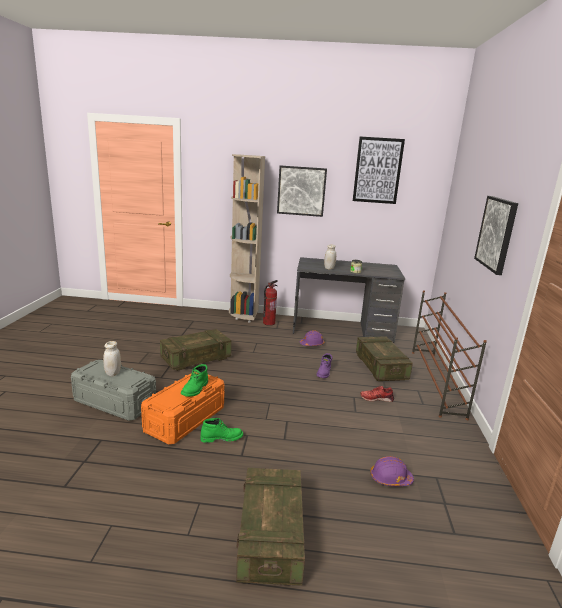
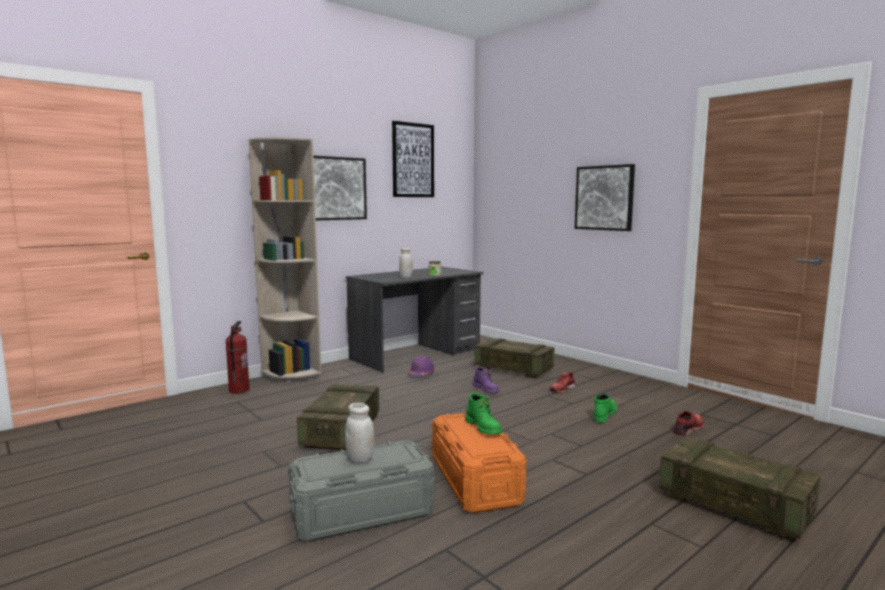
camera: 45 degrees left, 10 degrees down
green boot [201,418,243,443] -> green boot moved to [593,394,617,423]
fire extinguisher [263,280,278,326] -> fire extinguisher moved to [226,321,249,394]
purple hard hat [370,456,414,487] -> red shoe [673,410,704,436]
brown shoe rack [412,291,487,420] -> none

